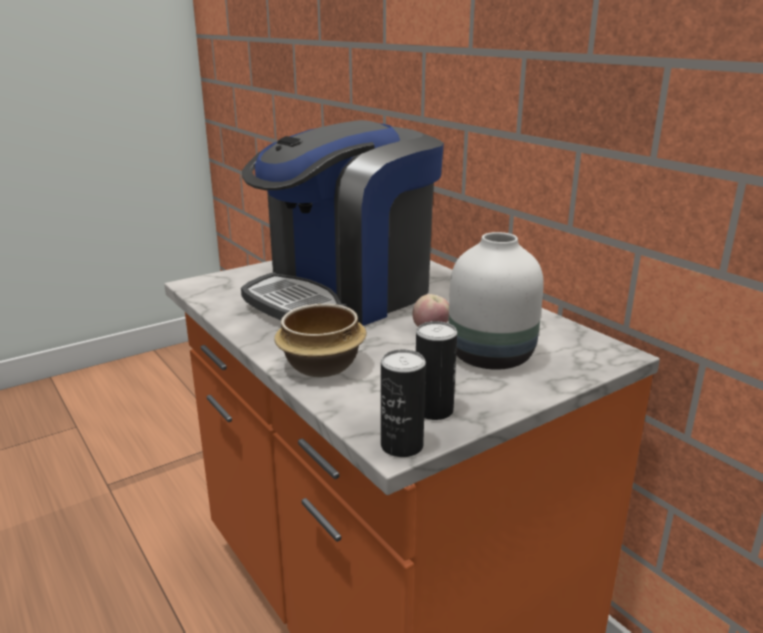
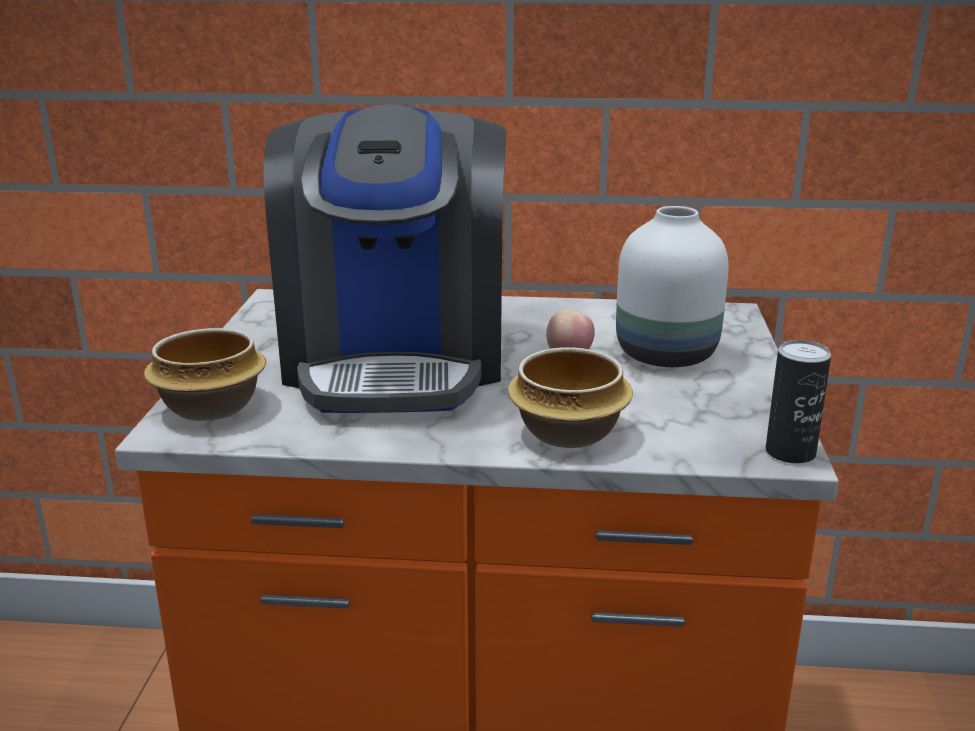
camera: 50 degrees left, 0 degrees up
can [416,321,457,420] -> none
none -> bowl [144,328,266,421]

